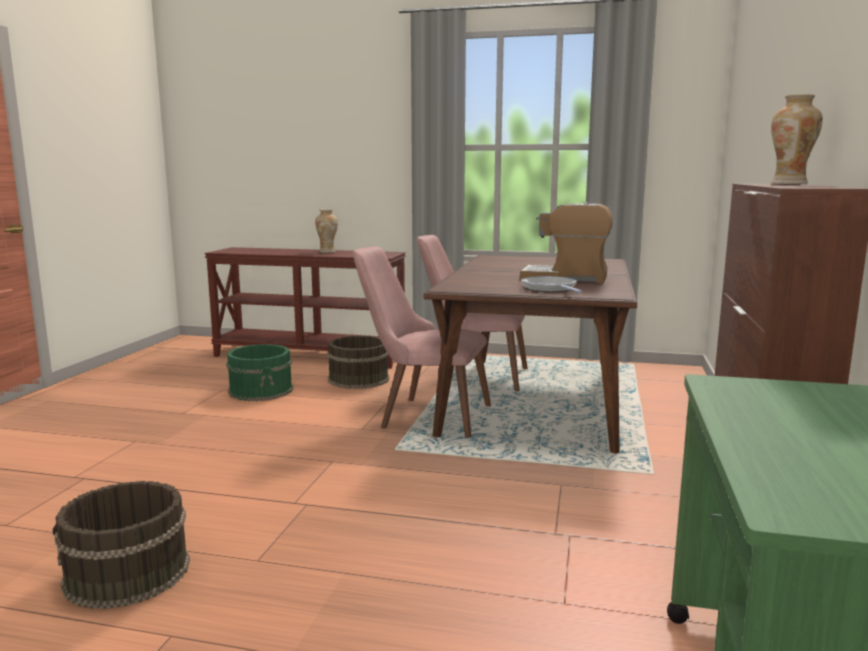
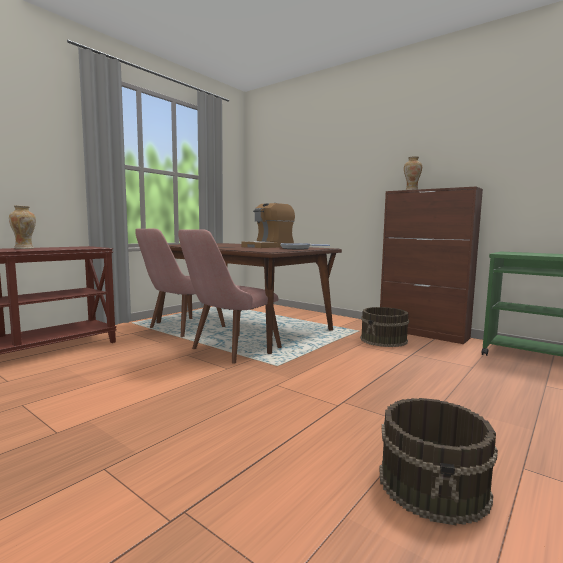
camera: 65 degrees left, 5 degrees down
green bucket [226,344,293,401] -> none
brown bucket [327,336,389,389] -> brown bucket moved to [360,307,409,347]

